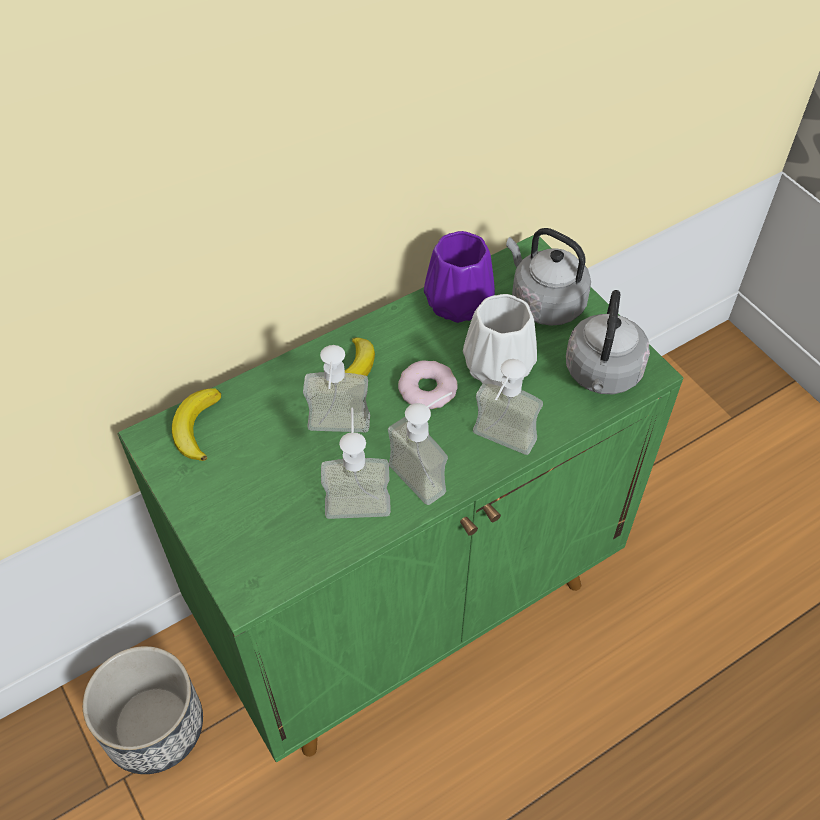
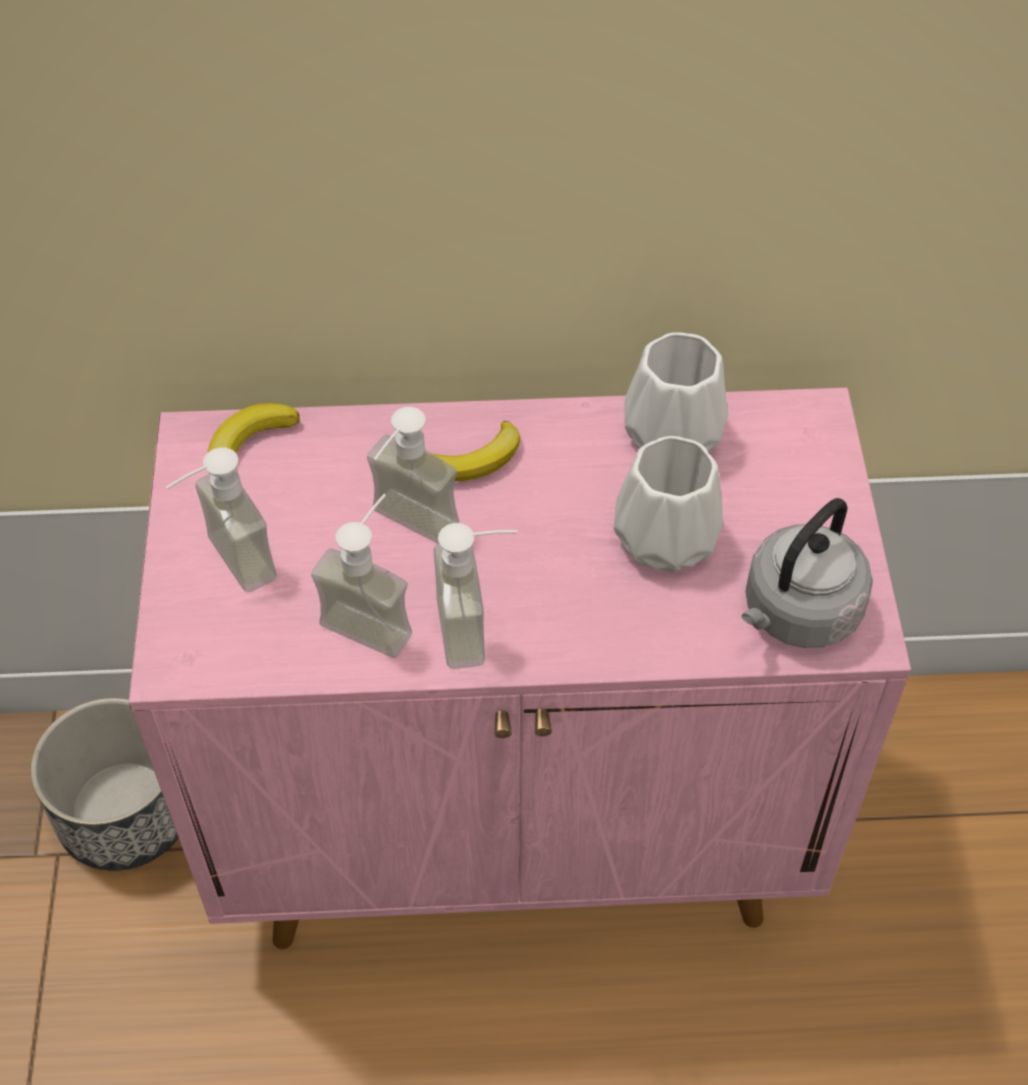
camera: 30 degrees right, 0 degrees up
green cabinet [117,235,683,762] -> pink cabinet [129,388,911,949]
donut [398,361,458,409] -> none
purple vase [424,231,495,323] -> white vase [625,332,728,452]
soap dispenser [473,359,543,455] -> soap dispenser moved to [166,447,276,592]
grey kettle [506,228,591,326] -> none

